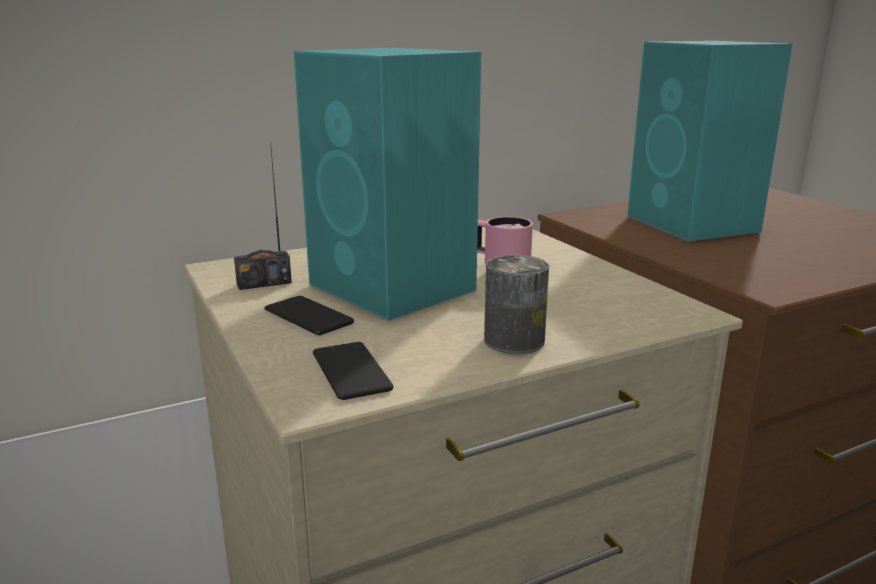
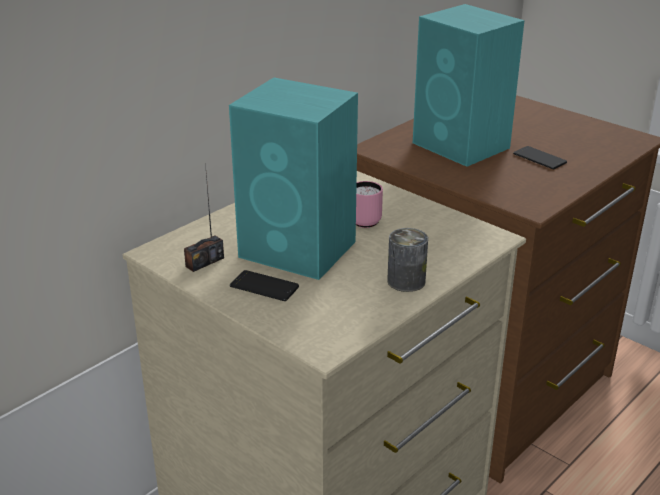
camera: 20 degrees left, 10 degrees up
phone [313,342,393,400] -> phone moved to [513,146,567,169]

